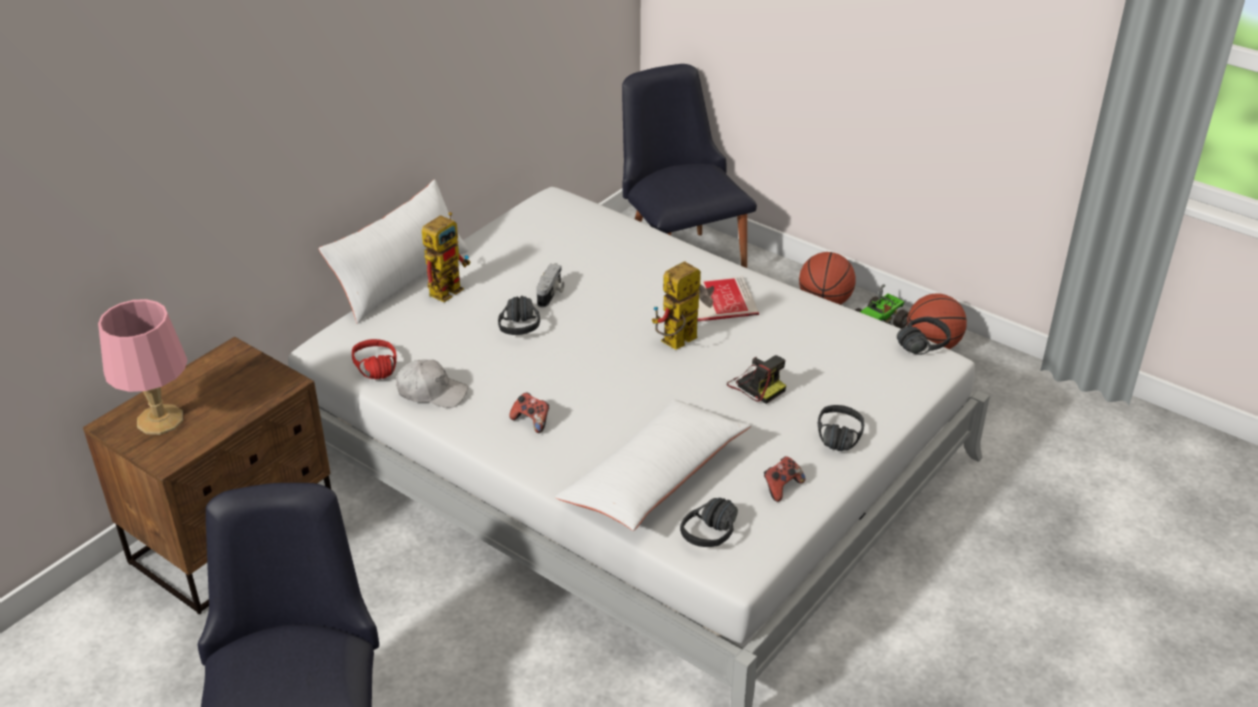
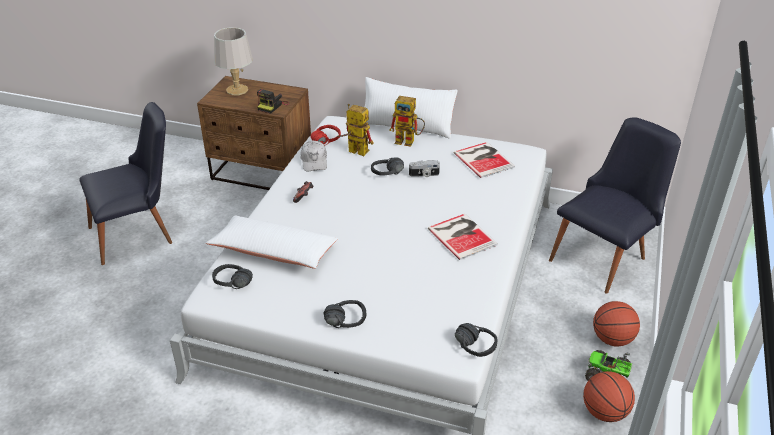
camera: 70 degrees right, 0 degrees up
pink table lamp [98,299,187,435] -> grey table lamp [214,27,253,95]
toy robot [652,261,701,350] -> toy robot moved to [337,104,373,156]
camera [727,355,786,404] -> camera moved to [257,89,290,114]
game controller [764,456,806,502] -> none
none -> book [454,142,515,178]

